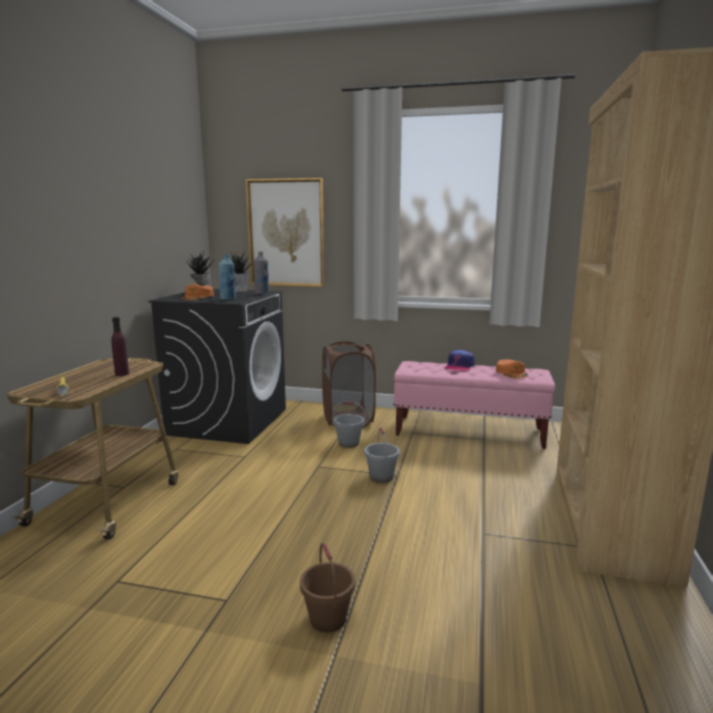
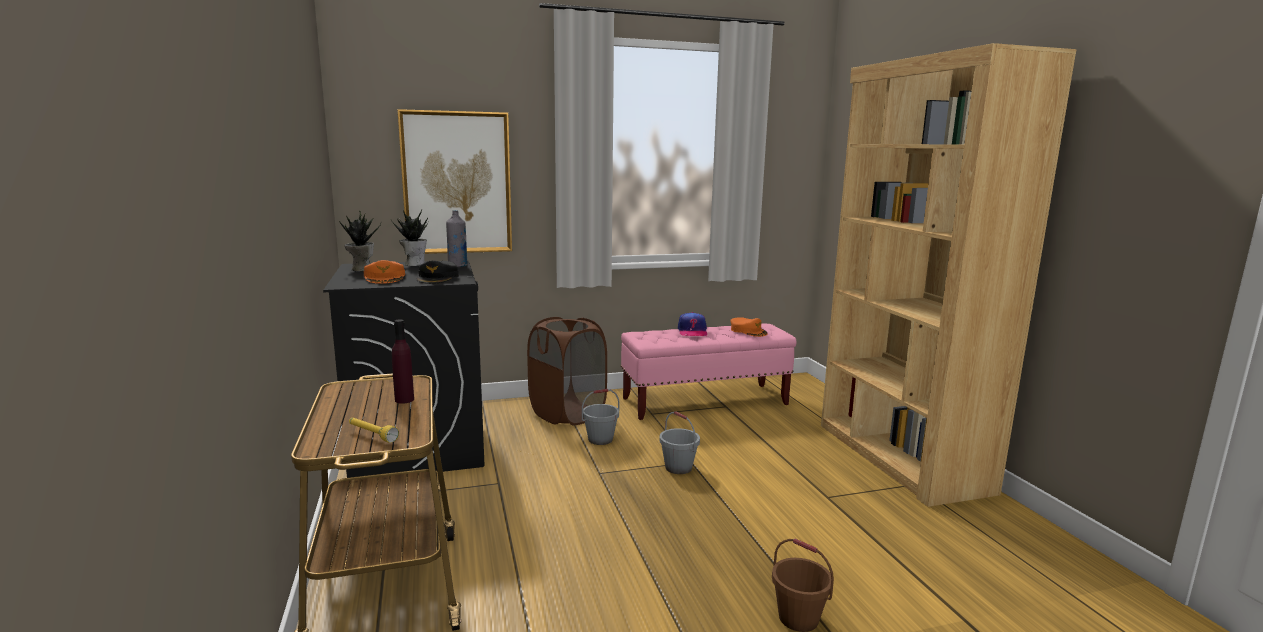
camera: 30 degrees left, 0 degrees up
blue bottle [219,254,236,300] -> black cap [417,260,459,284]

